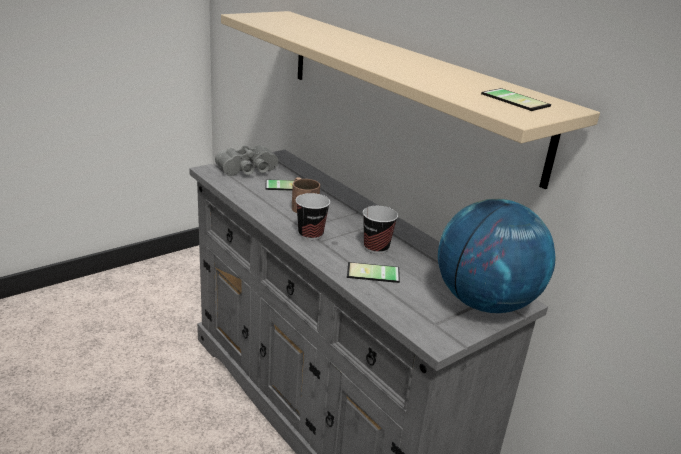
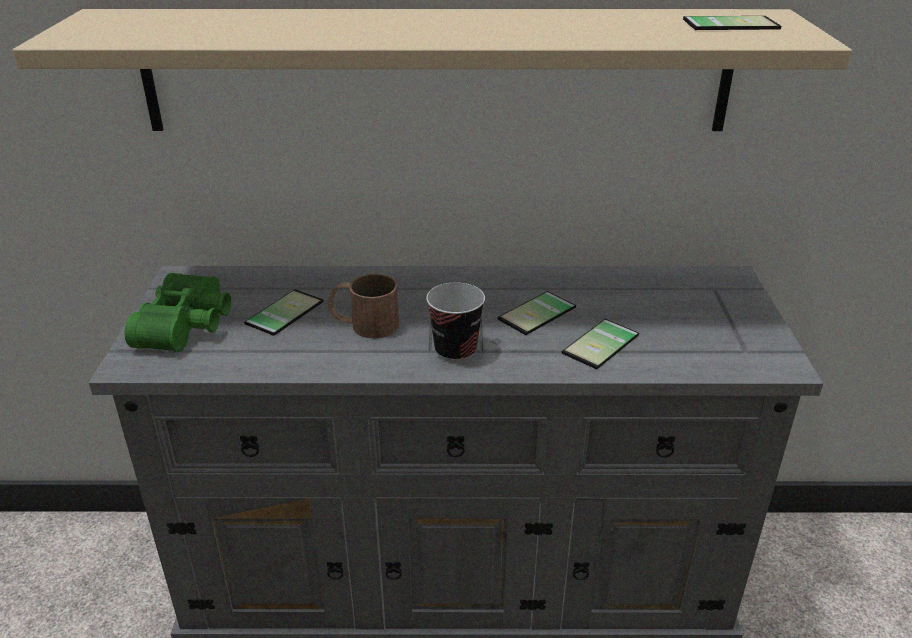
camera: 50 degrees left, 5 degrees up
grey binoculars [215,145,278,176] -> green binoculars [124,273,231,352]
cup [363,206,398,254] -> phone [497,291,576,335]
globe [438,199,556,313] -> none

